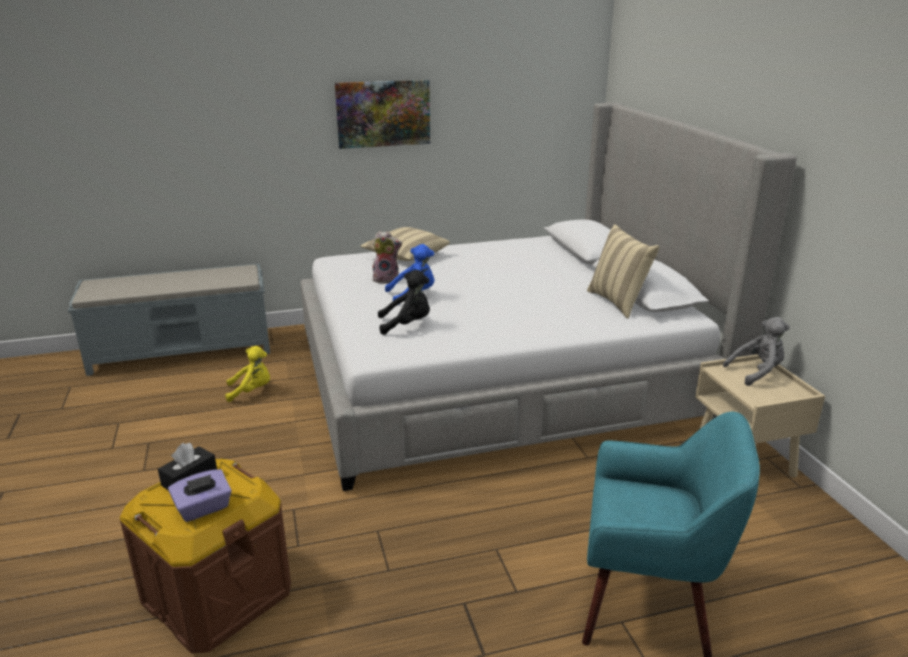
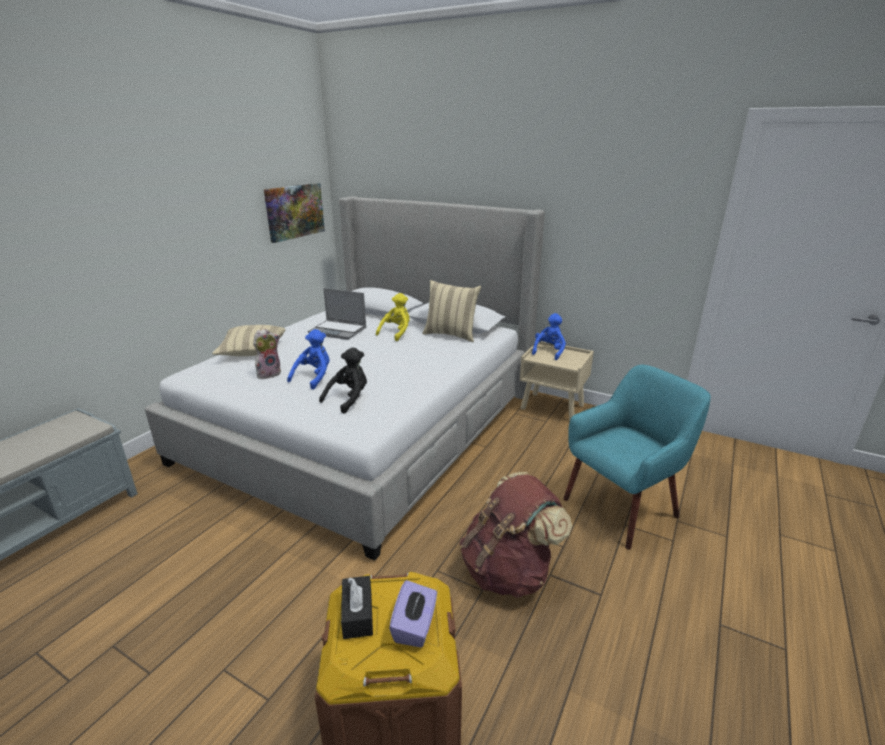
camera: 45 degrees left, 0 degrees up
yellow plush toy [225,346,270,402] -> yellow plush toy moved to [376,293,410,341]
picture [335,80,430,149] -> picture moved to [264,183,325,243]
grey plush toy [723,317,790,386] -> blue plush toy [532,313,566,360]
none -> laptop [308,288,367,340]
none -> brown backpack [459,472,572,598]

